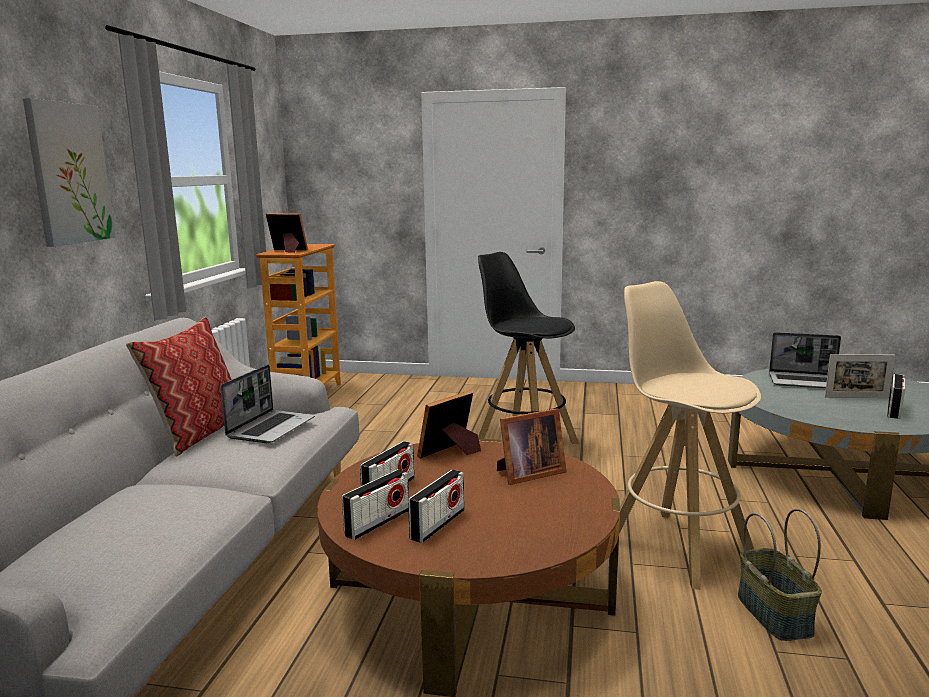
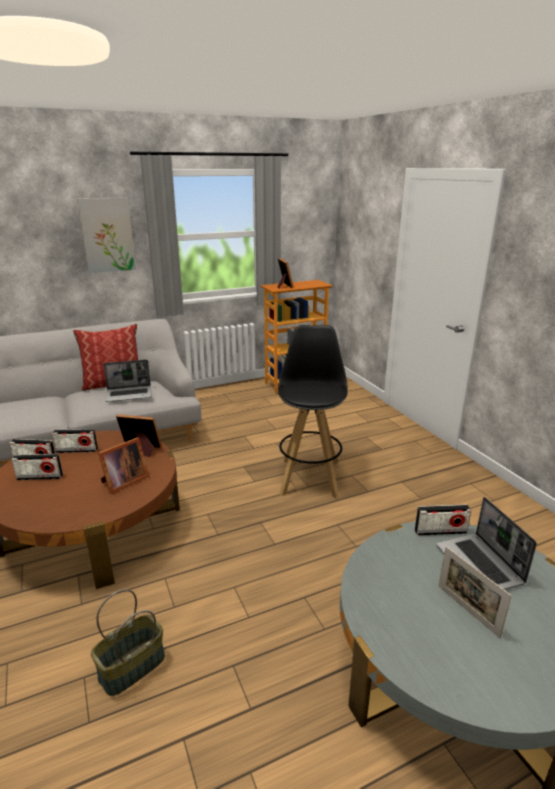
camera: 55 degrees right, 10 degrees up
picture frame [497,409,567,485] -> picture frame turned 75 degrees counterclockwise [98,437,149,494]
beige stool [619,281,761,590] -> none
radio [887,374,905,419] -> radio moved to [415,504,471,536]

